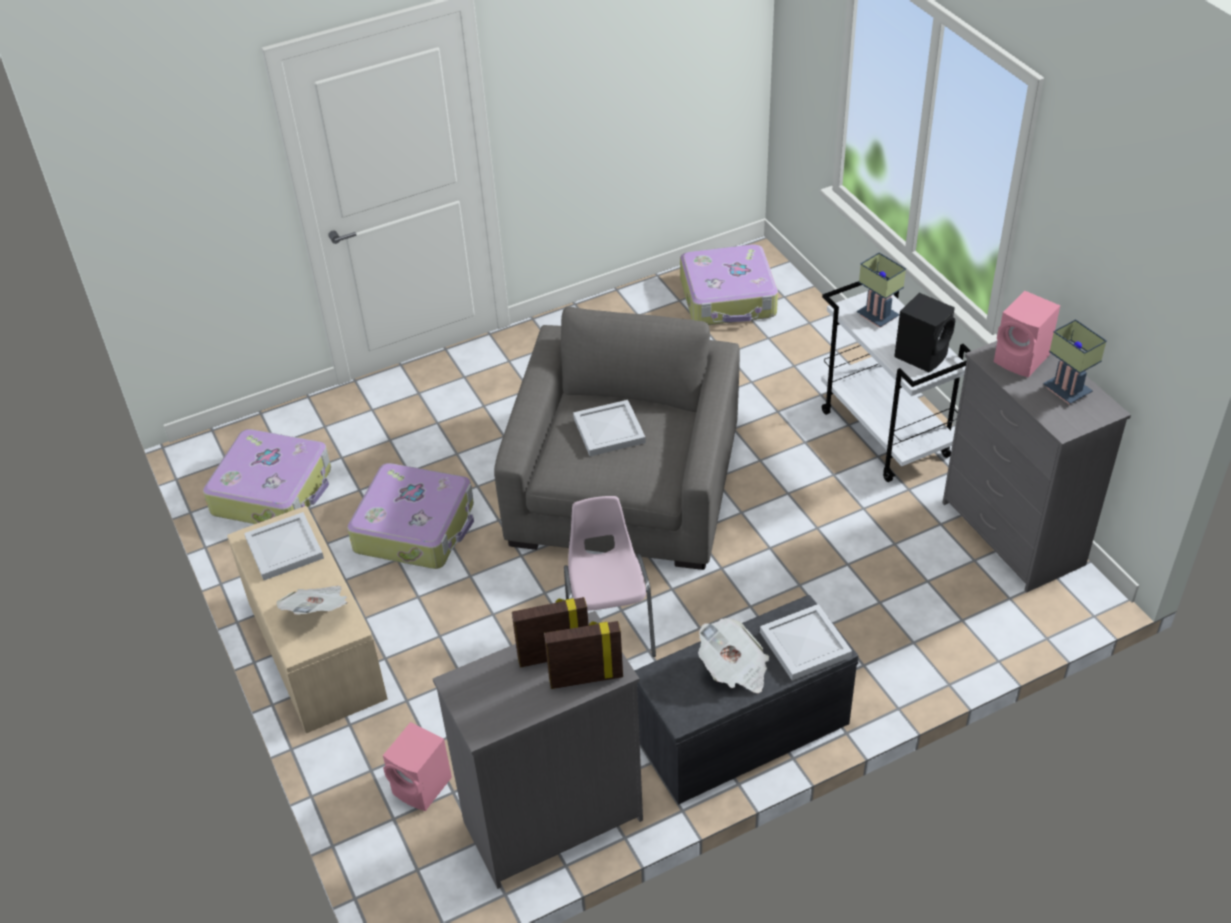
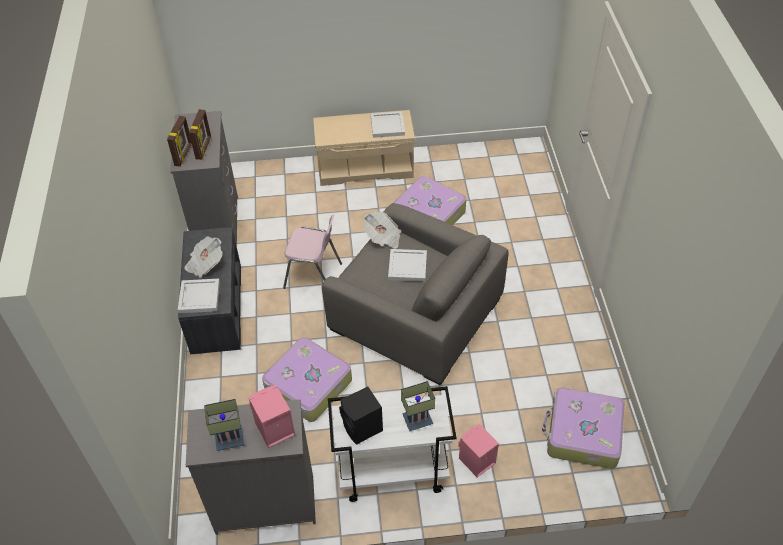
camera: 110 degrees right, 5 degrees up
suitcase [203,429,331,524] -> suitcase moved to [262,337,352,422]
newspaper [276,585,347,615] -> newspaper moved to [364,211,401,249]
pink speaker [383,722,452,811] -> pink speaker moved to [458,424,499,477]

